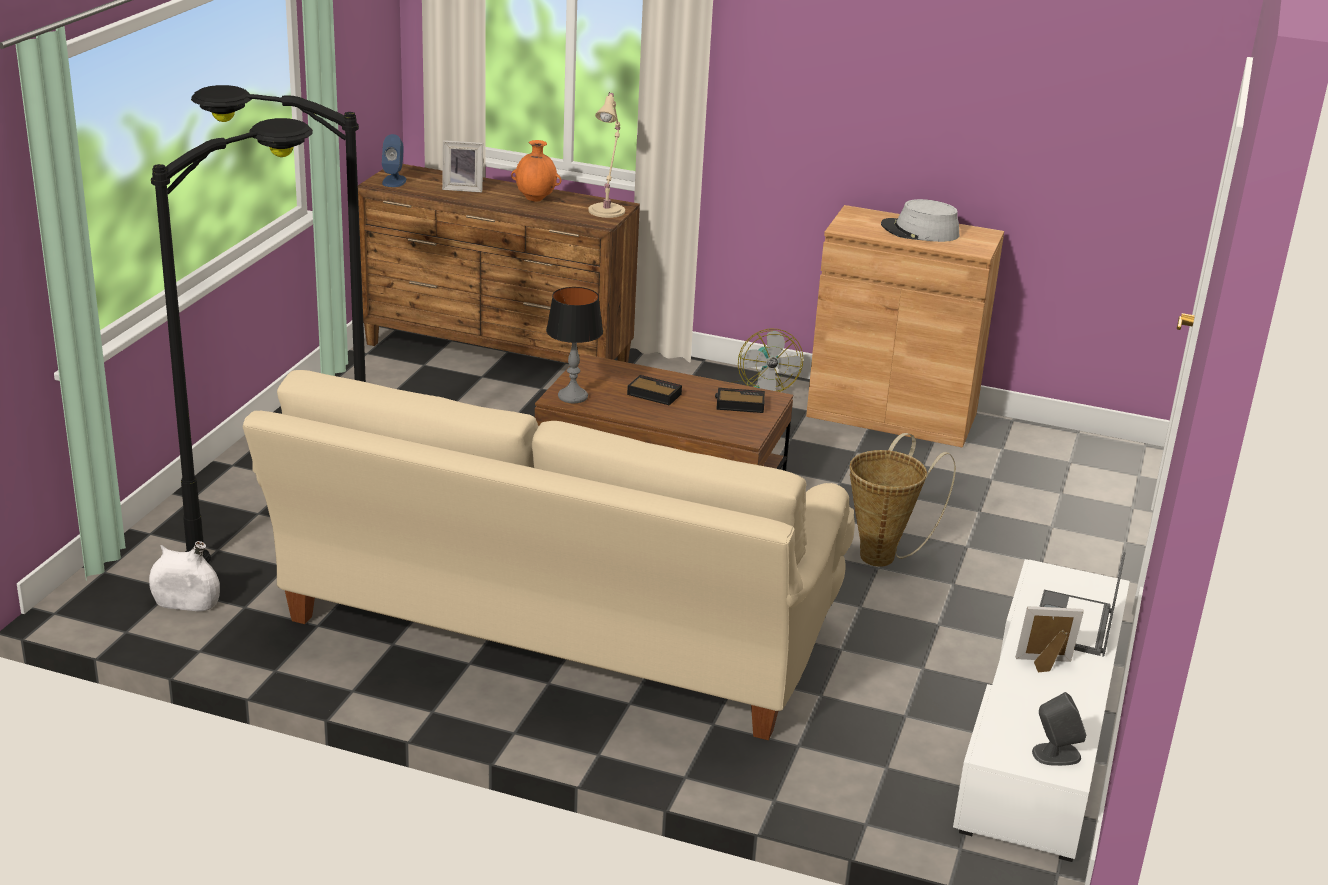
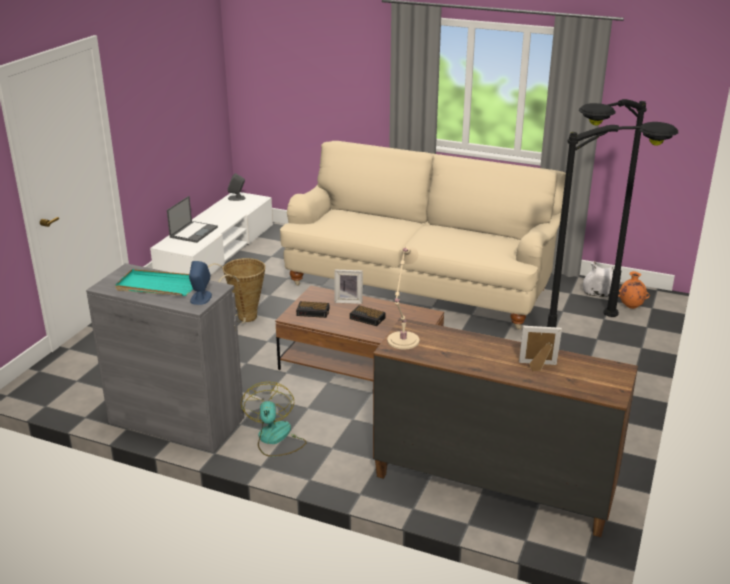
camera: 175 degrees left, 0 degrees up
blue speaker [382,134,406,187] -> blue speaker moved to [189,261,212,305]
orange vase [511,140,562,202] -> orange vase moved to [618,271,650,309]
table lamp [546,287,603,403] -> none
brown cabinet [806,205,1004,448] -> grey cabinet [86,263,244,453]
grey hat [881,199,959,242] -> turquoise tray [115,269,193,296]
picture frame [1016,606,1084,672] -> picture frame moved to [334,270,363,304]

